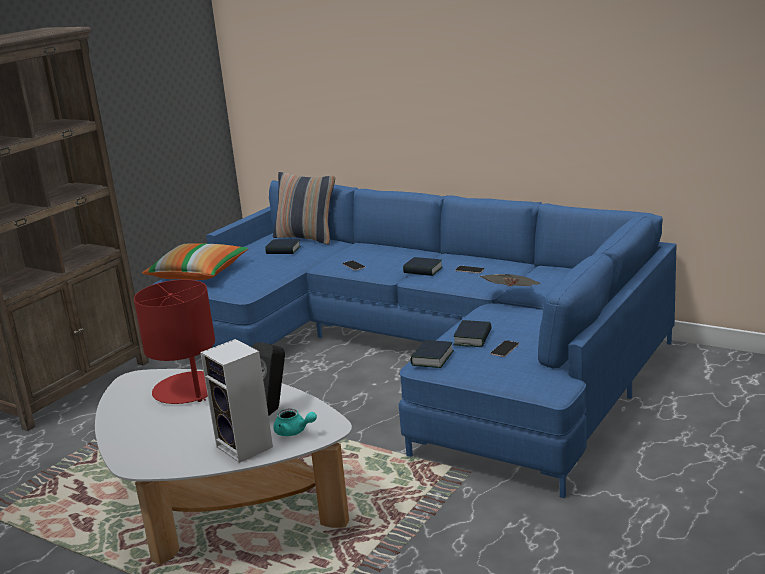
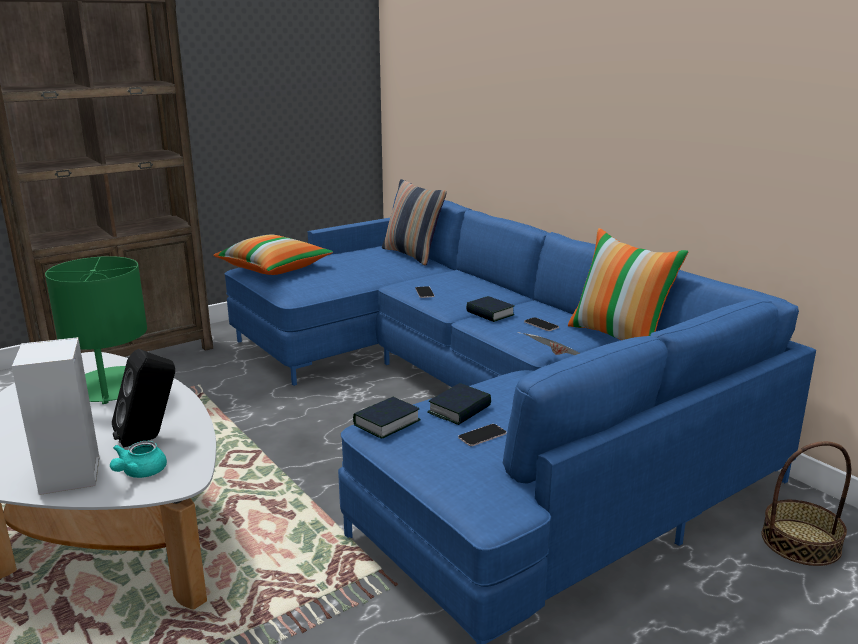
camera: 20 degrees right, 0 degrees up
red table lamp [134,279,215,404] -> green table lamp [45,256,147,404]
book [265,239,301,254] -> none
turquoise teapot [273,408,317,436] -> turquoise teapot turned 60 degrees clockwise [110,441,167,478]
none -> pillow [568,228,688,340]
none -> basket [762,441,851,566]

